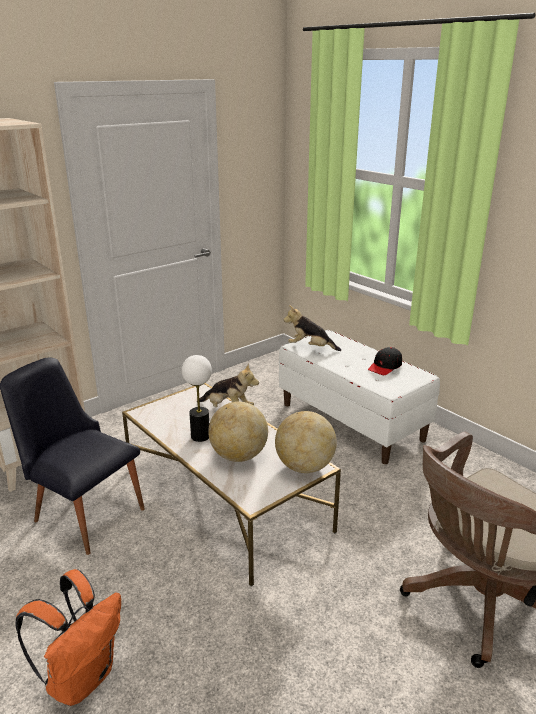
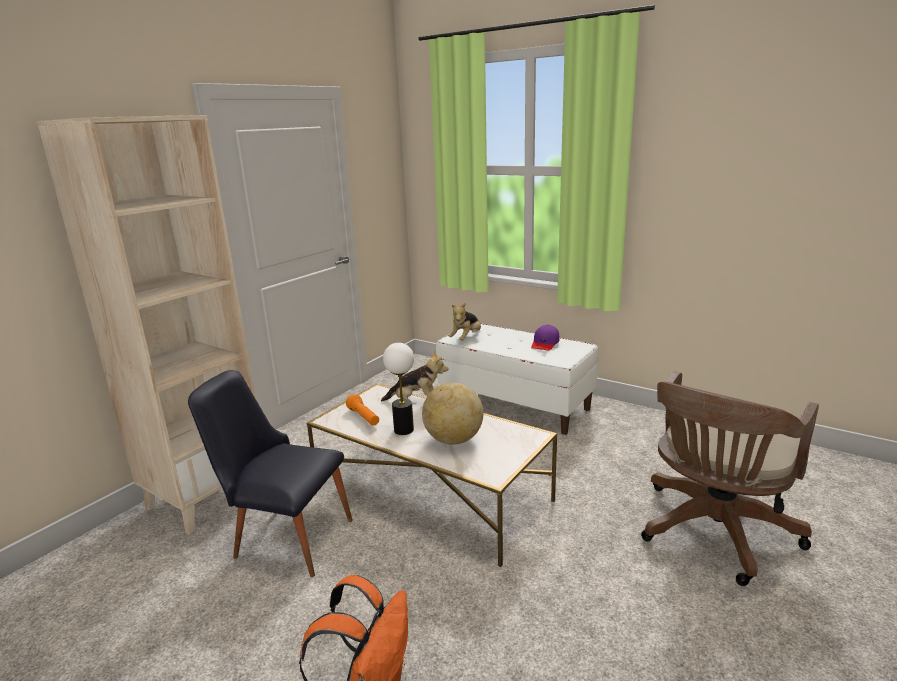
camera: 15 degrees left, 5 degrees down
globe [275,411,337,473] -> none
plush toy [284,305,341,351] -> plush toy turned 60 degrees counterclockwise [449,303,481,340]
black cap [368,347,402,375] -> purple cap [531,325,559,351]
none -> orange flashlight [346,394,379,426]

